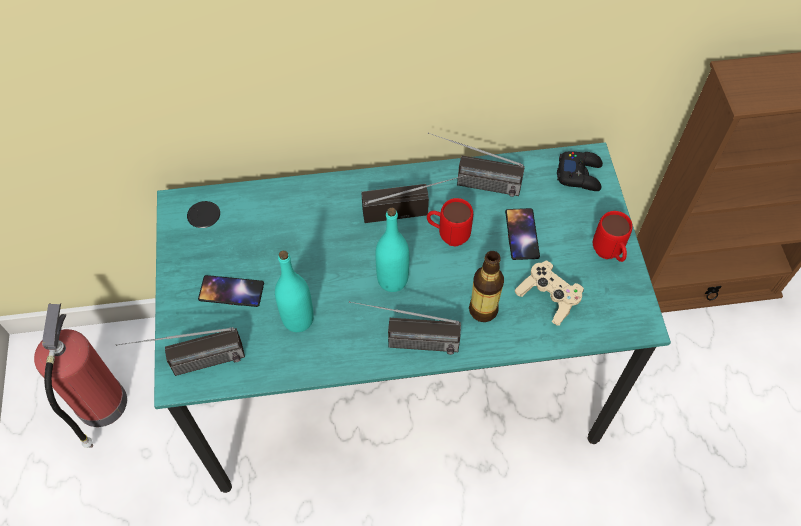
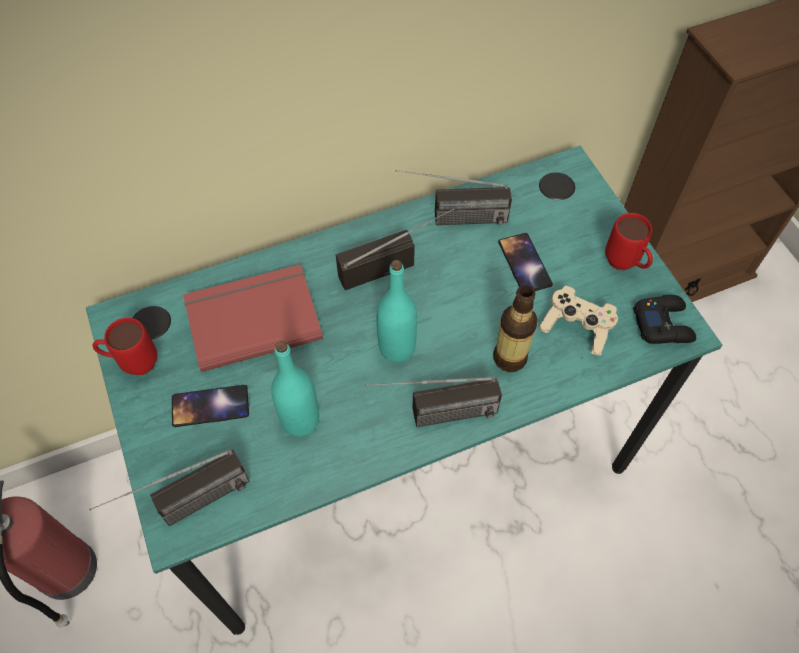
camera: 15 degrees left, 0 degrees up
red mug [427,198,473,247] -> red mug moved to [93,318,157,375]
black game controller [557,151,603,191] -> black game controller moved to [633,295,696,344]
none -> red book [183,264,323,372]

